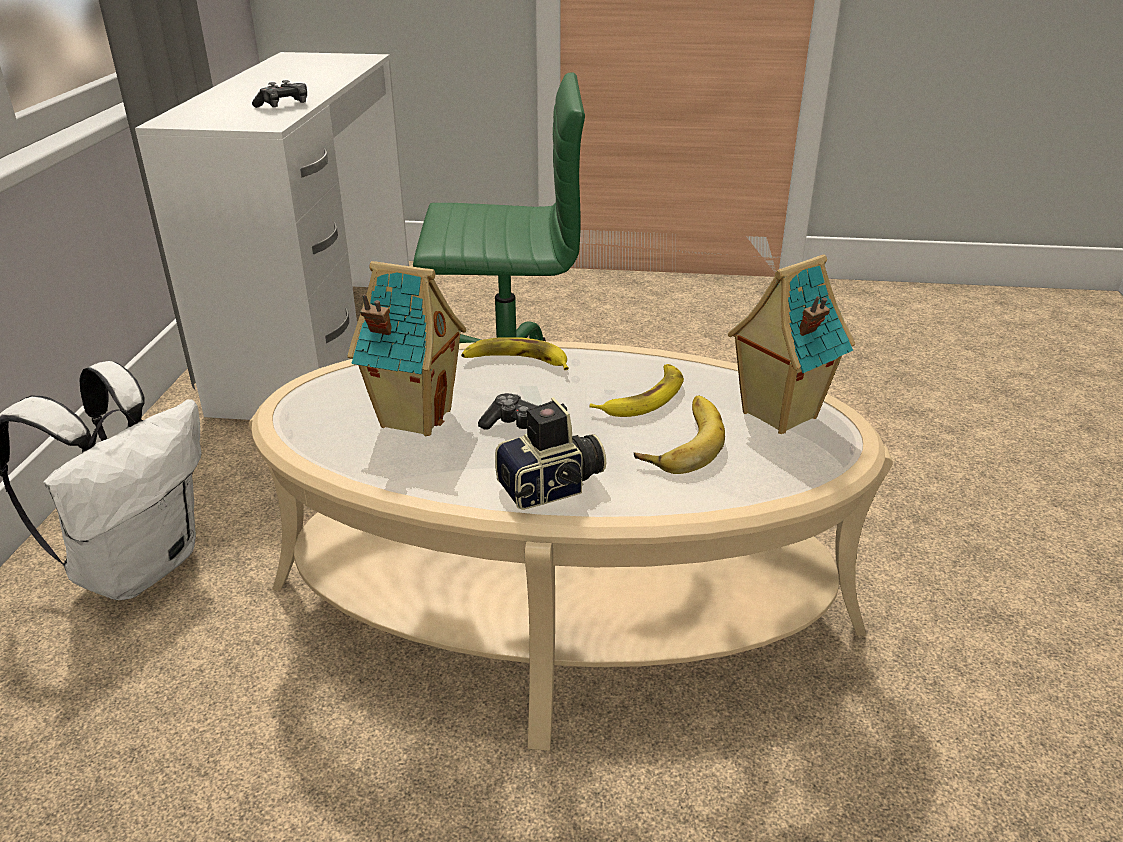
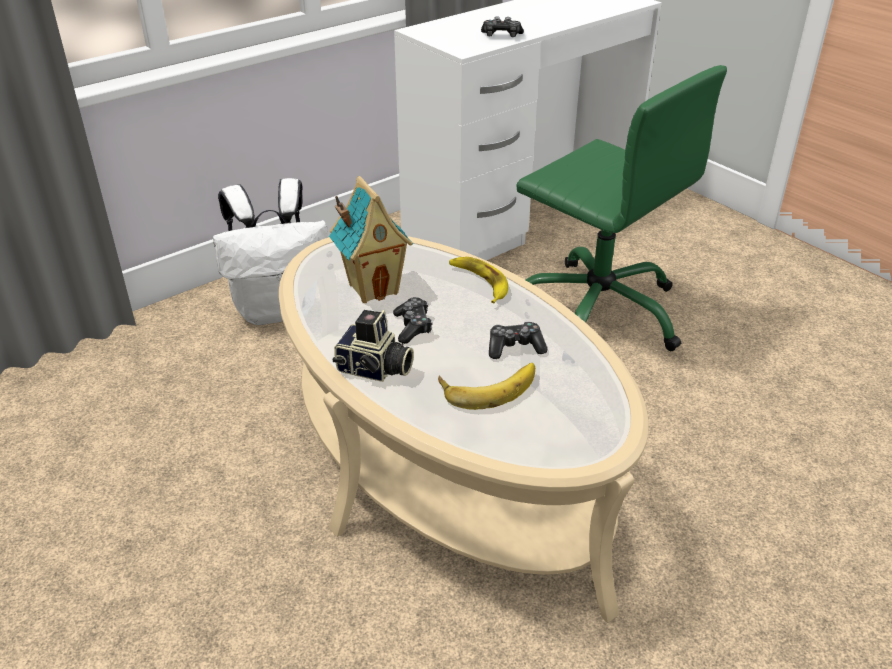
camera: 45 degrees right, 5 degrees up
banana [590,364,684,417] -> game controller [489,322,547,359]
toy house [728,254,855,434] -> none

